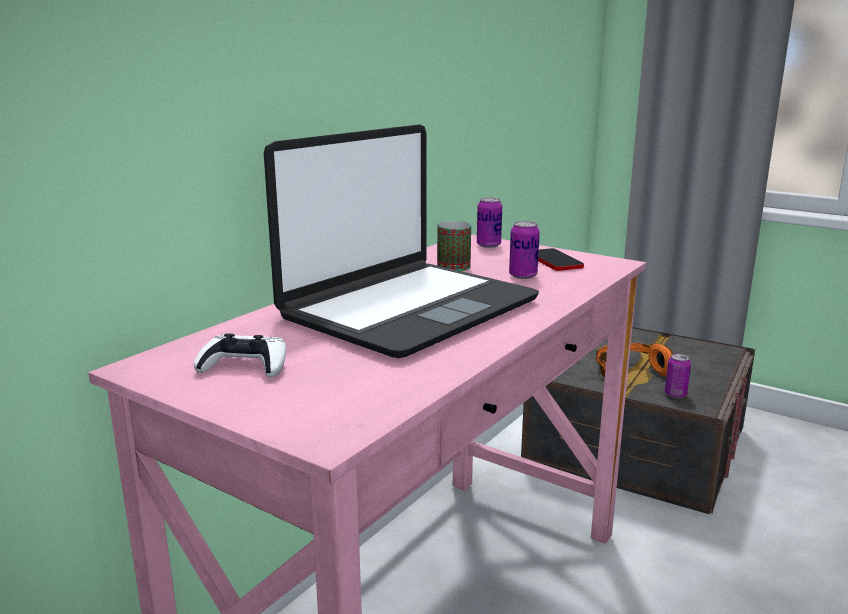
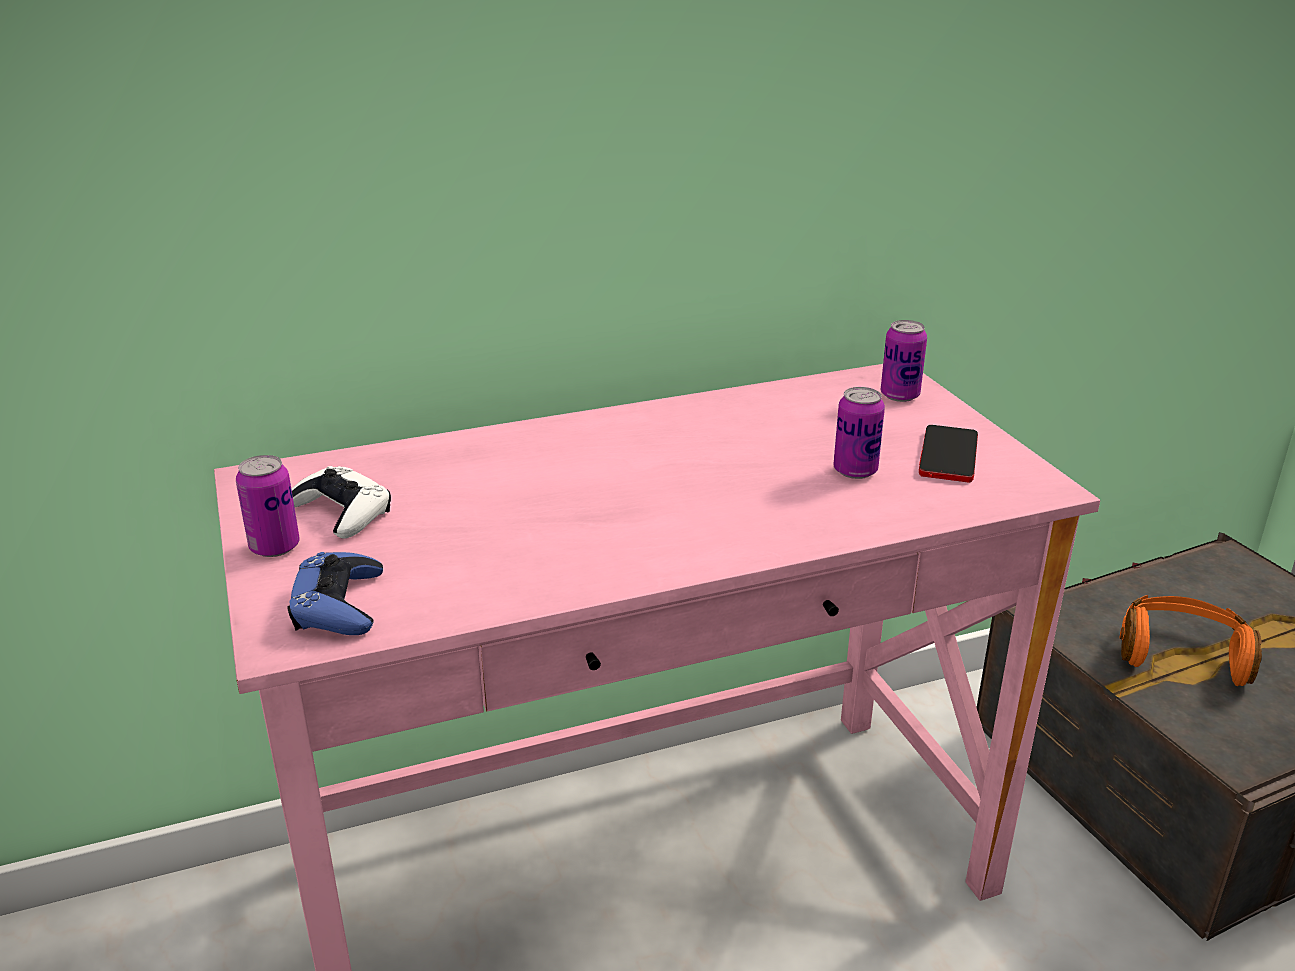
camera: 35 degrees right, 10 degrees up
laptop [264,124,539,358] -> none
mug [437,221,471,271] -> none
can [665,353,691,398] -> can moved to [236,455,300,557]
none -> blue game controller [287,552,383,635]

